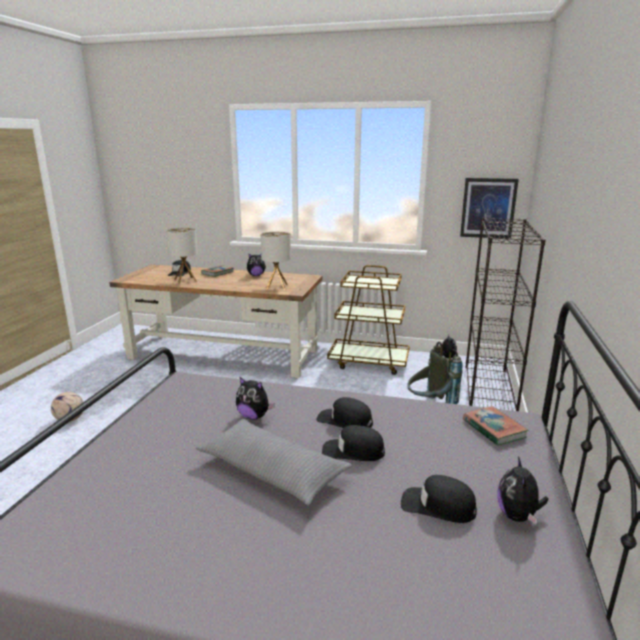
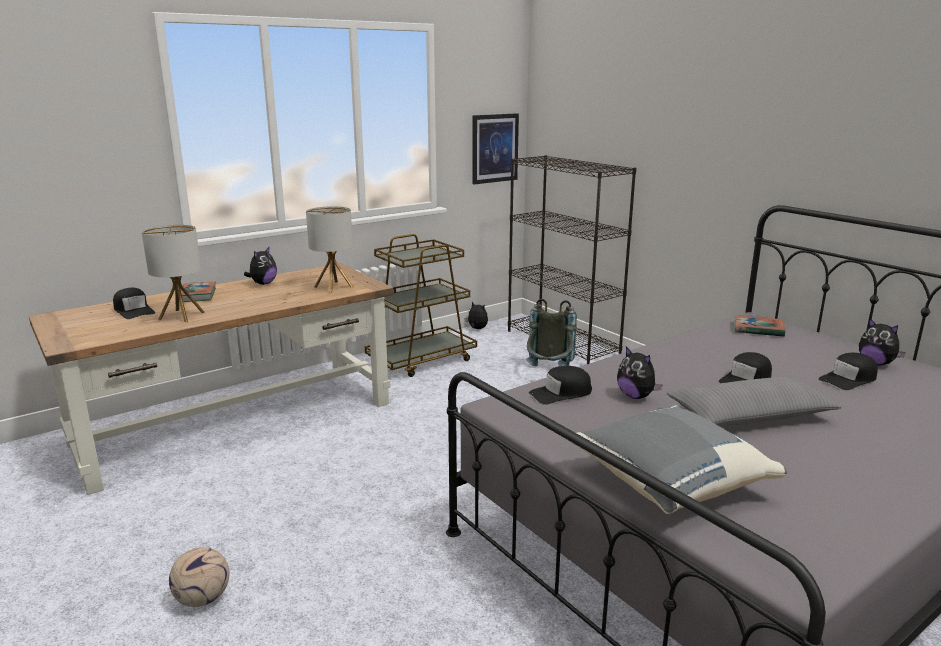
camera: 50 degrees left, 0 degrees up
plush toy [236,376,275,420] -> plush toy turned 75 degrees clockwise [617,347,662,399]
black cap [317,397,373,428] -> black cap moved to [529,366,592,405]
none -> grey pillow [568,404,787,514]

